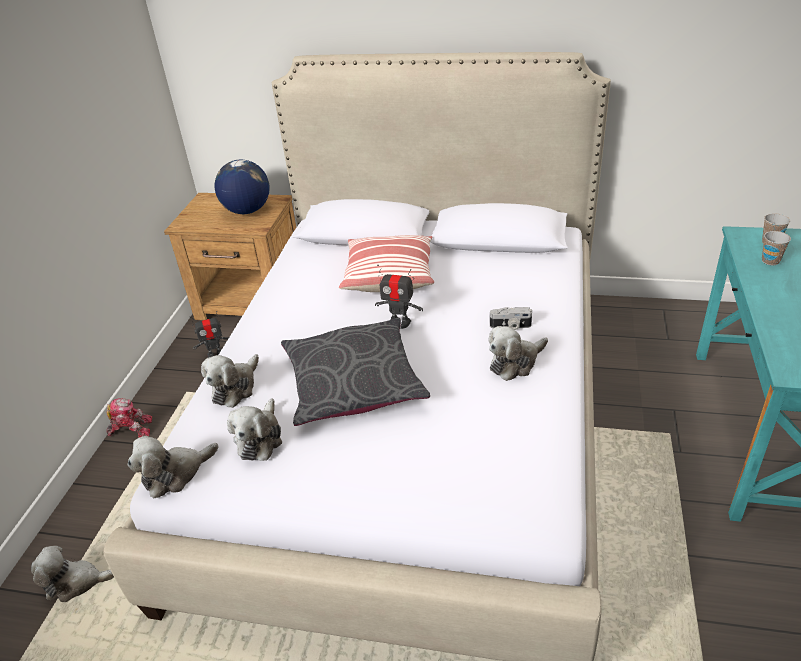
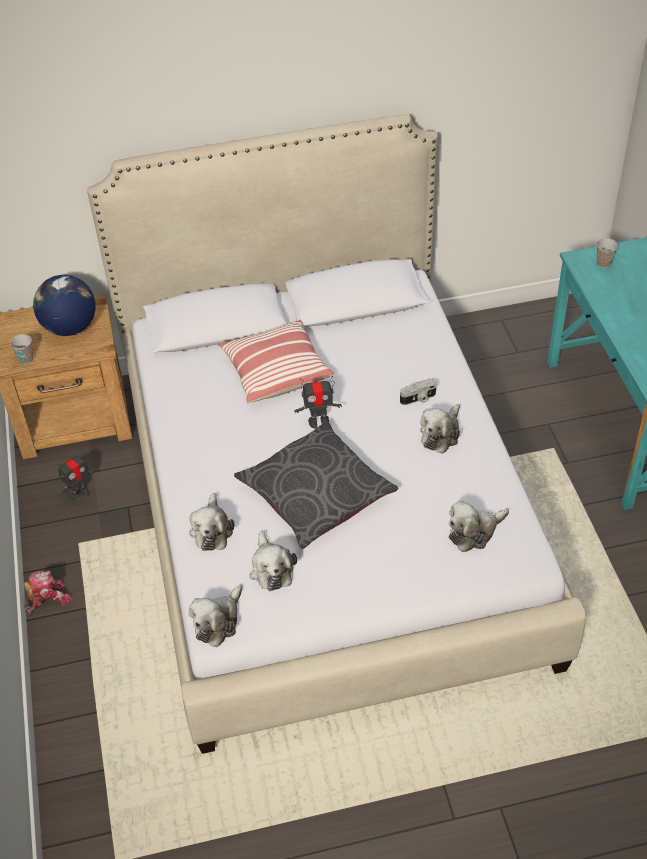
camera: 25 degrees left, 10 degrees up
plush toy [31,546,114,602] -> plush toy moved to [449,501,509,552]
cup [762,231,791,265] -> cup moved to [10,334,33,364]

